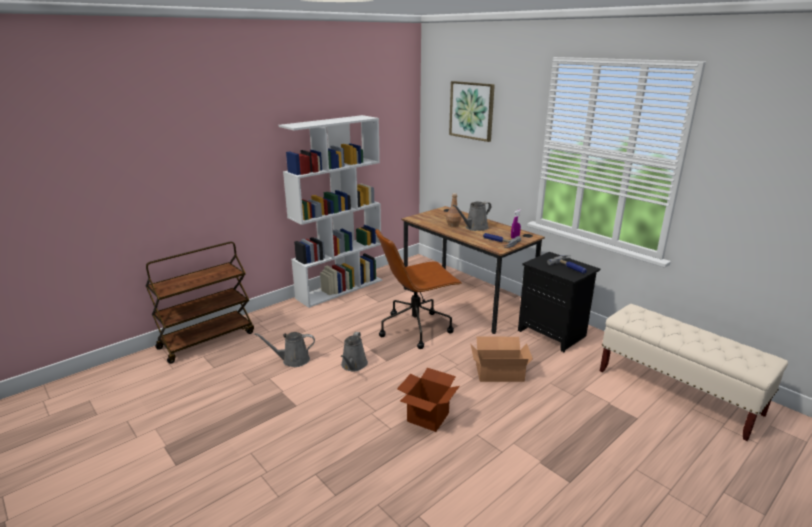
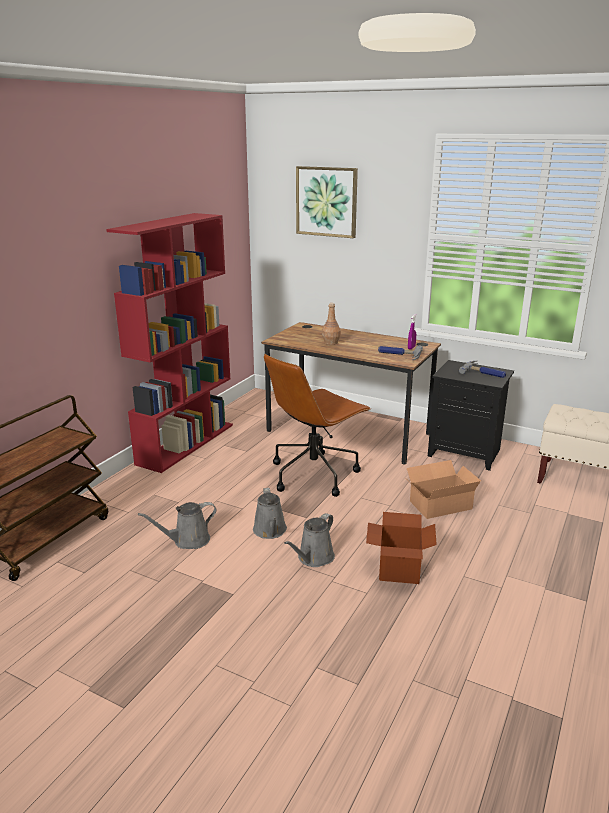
camera: 20 degrees left, 0 degrees up
white bookcase [279,115,382,308] -> red bookcase [106,213,233,473]
grey watering can [453,202,492,231] -> grey watering can moved to [284,513,335,567]

